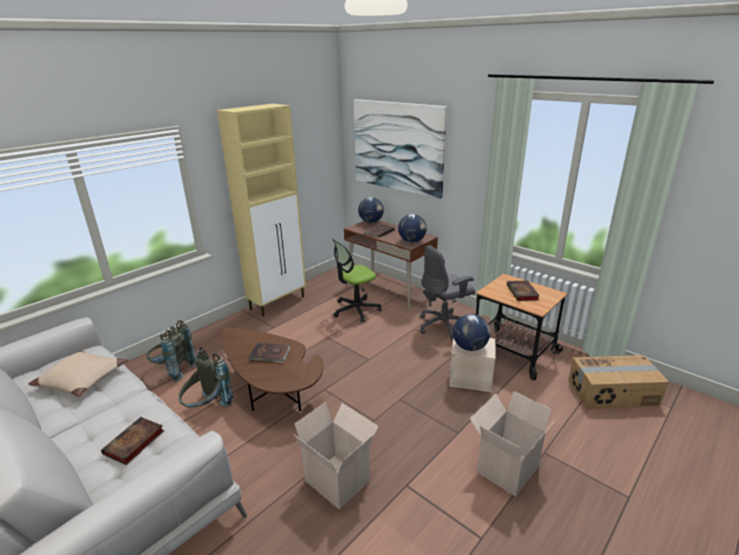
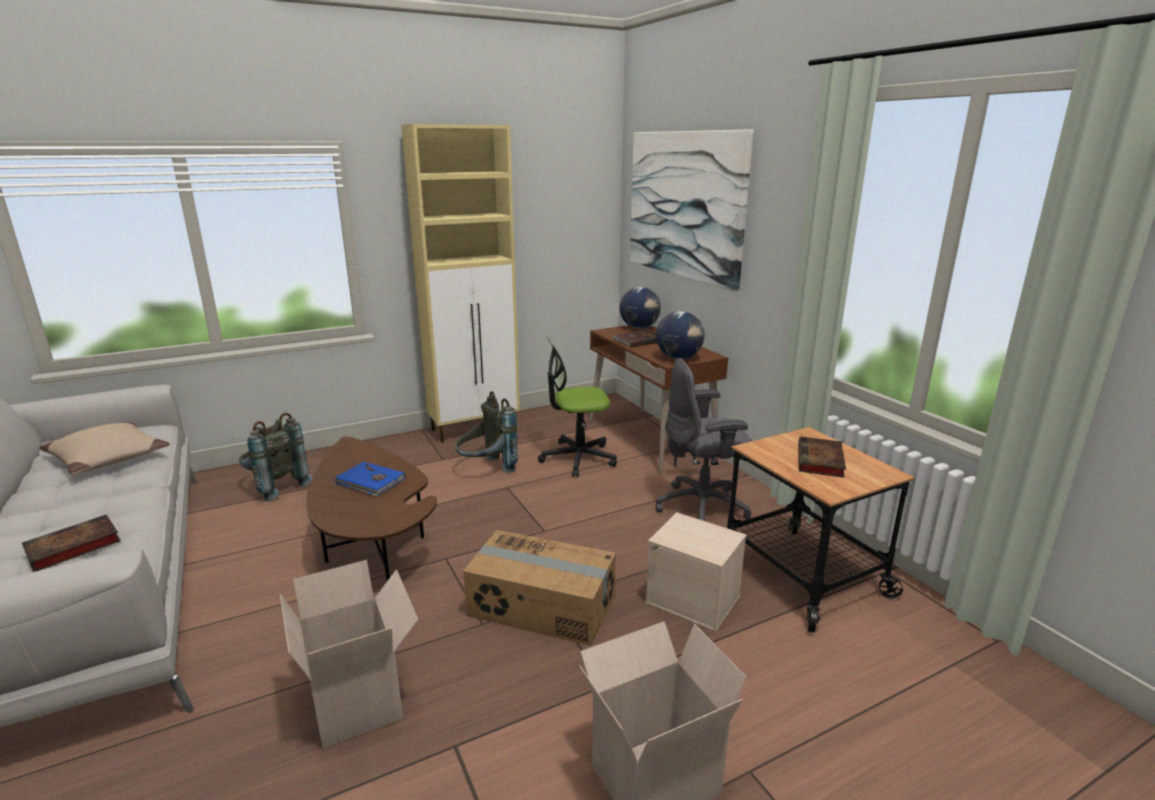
camera: 20 degrees right, 5 degrees down
grey backpack [179,347,233,408] -> grey backpack moved to [455,391,518,473]
brown book [248,343,291,363] -> blue book [335,462,405,496]
globe [453,314,490,351] -> none
cardboard box [568,355,669,409] -> cardboard box moved to [463,530,616,646]

